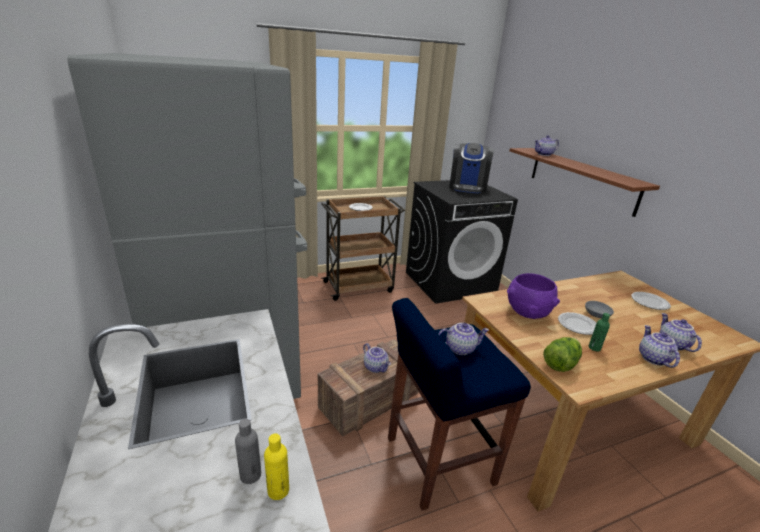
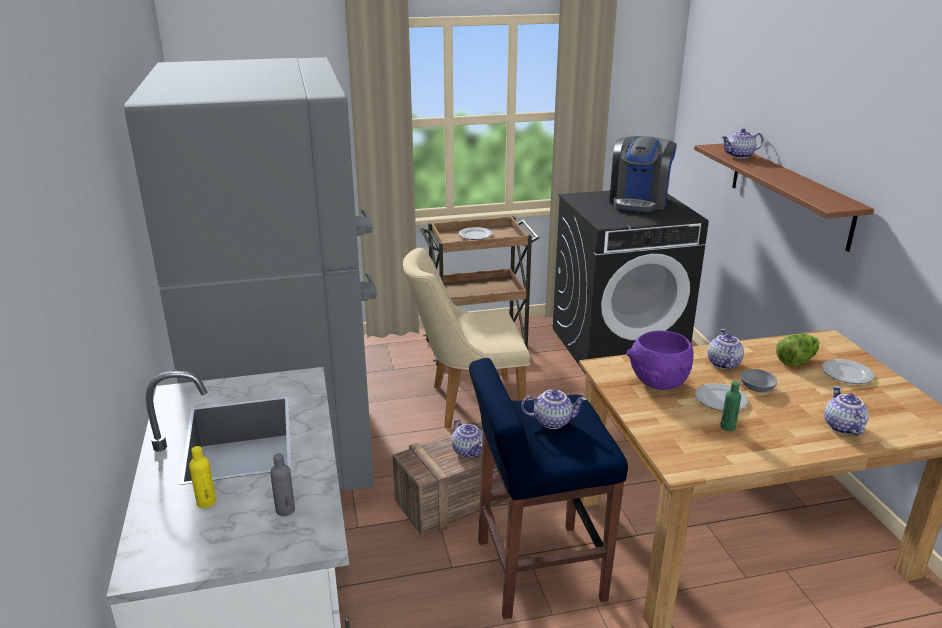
camera: 10 degrees right, 0 degrees up
yellow bottle [264,433,289,500] -> yellow bottle moved to [189,446,216,508]
lettuce [543,337,582,372] -> lettuce moved to [776,334,819,367]
teapot [639,325,680,368] -> teapot moved to [707,329,744,369]
none -> beige chair [403,248,530,428]

